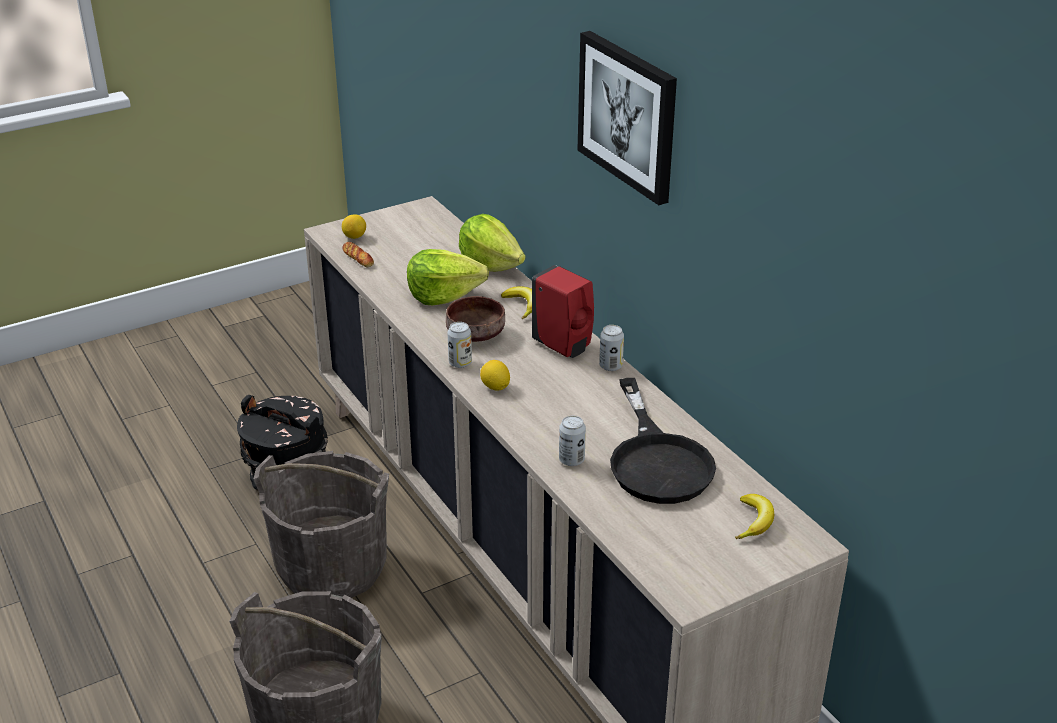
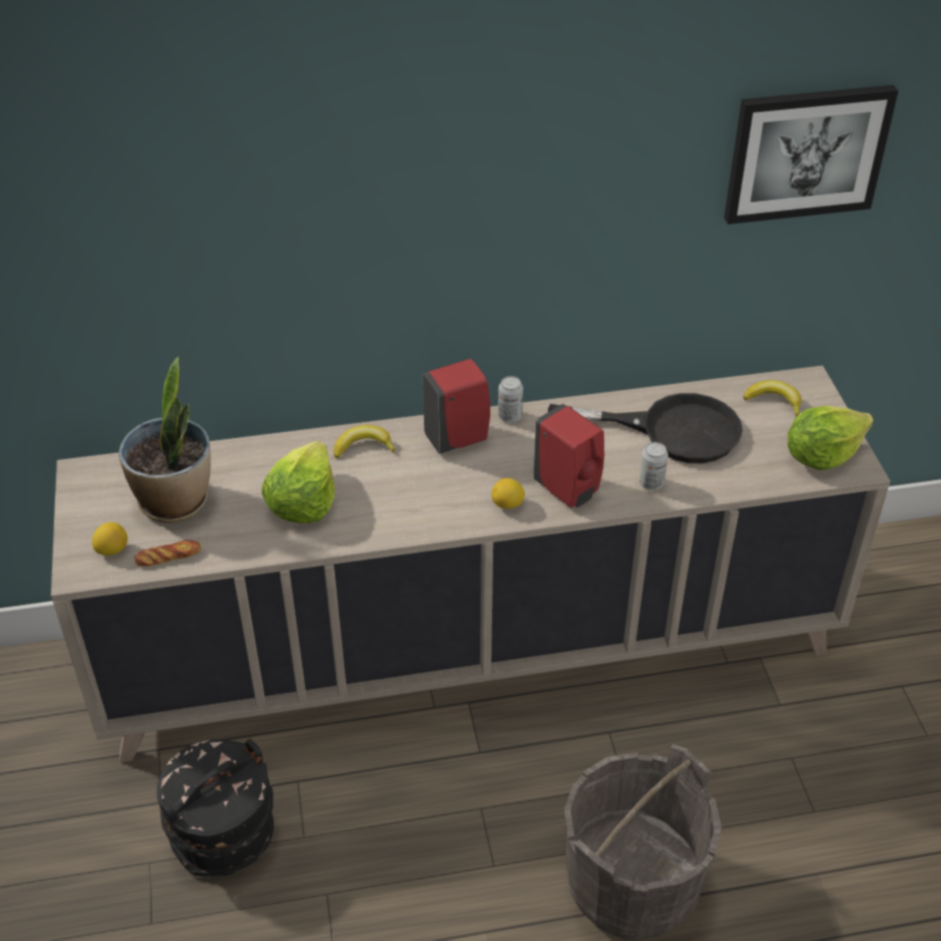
camera: 70 degrees left, 10 degrees up
grey bucket [254,451,389,598] -> none
brown bowl [446,296,505,342] -> none
can [447,322,472,368] -> none
lettuce [459,214,526,272] -> lettuce moved to [788,406,873,470]
picture [578,31,677,205] -> picture moved to [724,85,898,224]
none -> potted plant [119,357,211,523]
none -> red soap dispenser [533,404,604,508]

